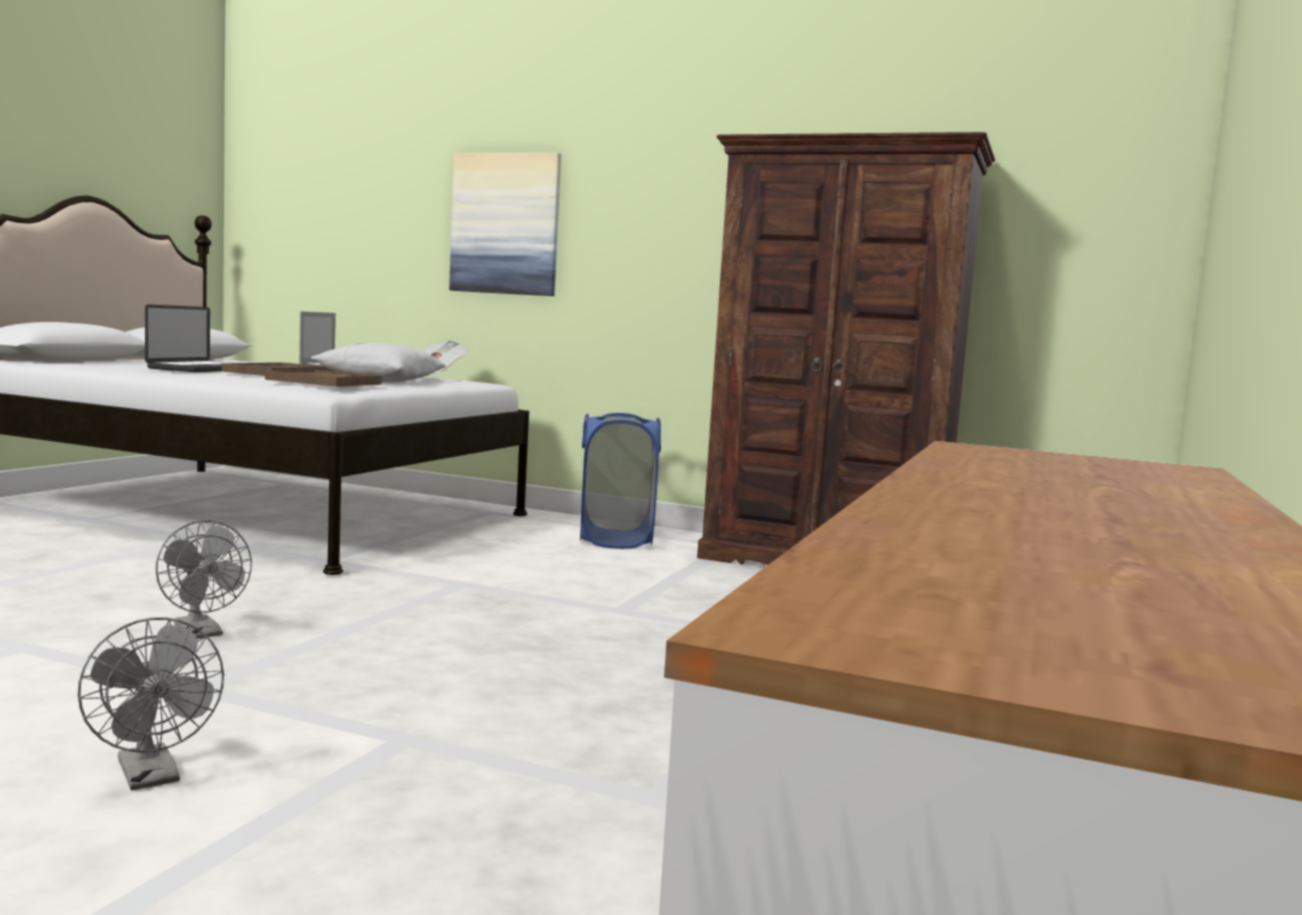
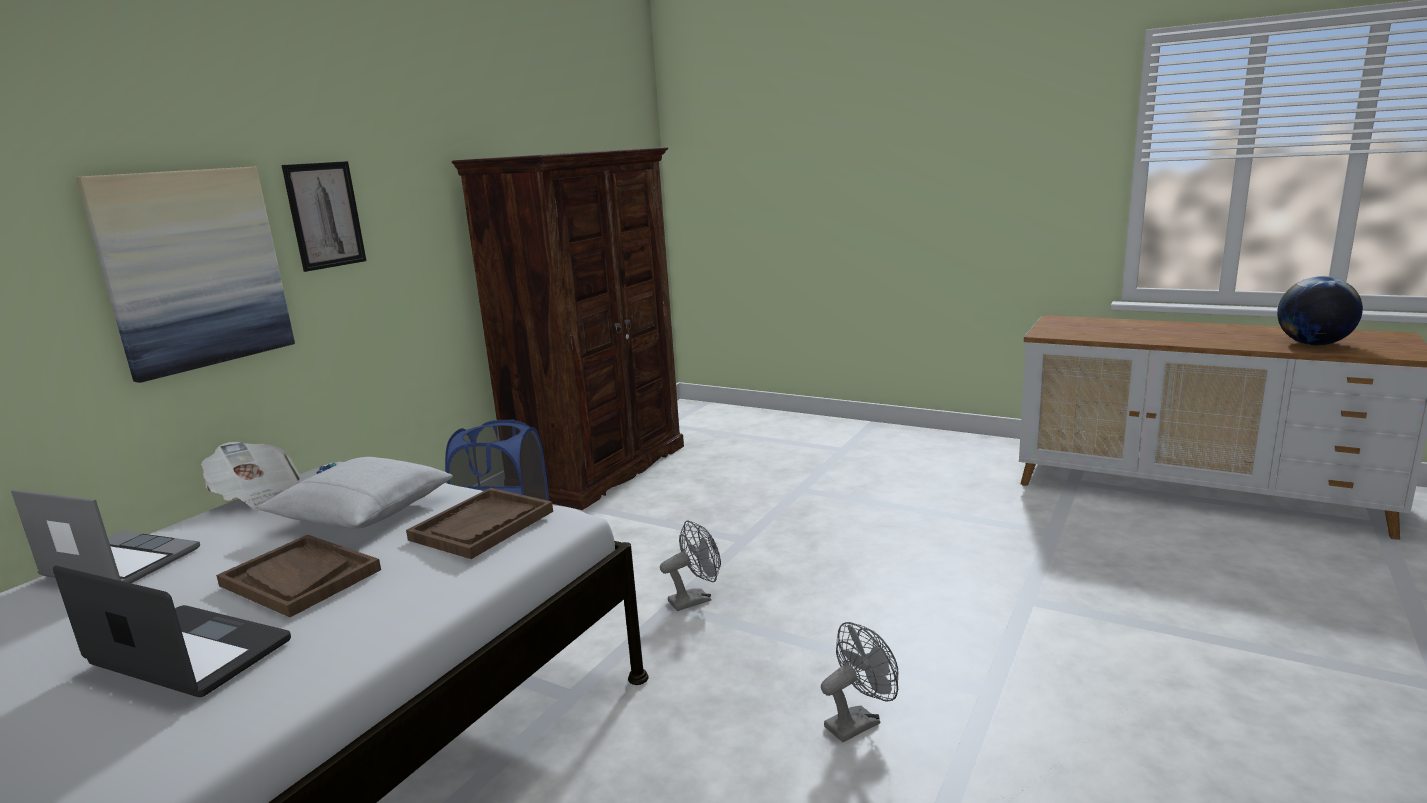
camera: 80 degrees left, 10 degrees up
grey fan [78,617,224,790] -> grey fan moved to [660,520,721,611]
none -> picture [281,161,366,272]
none -> globe [1277,276,1363,345]

